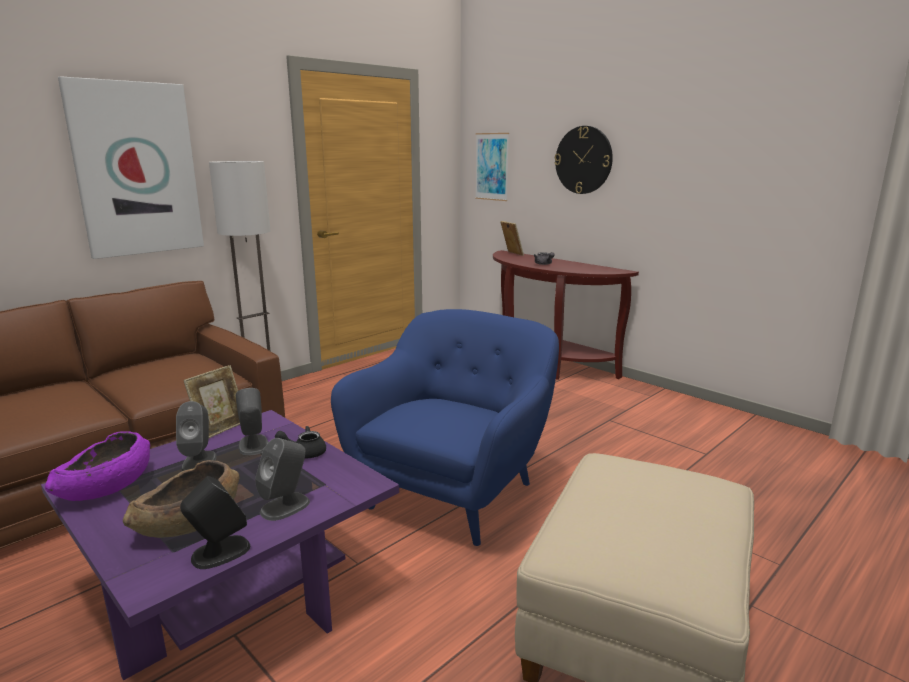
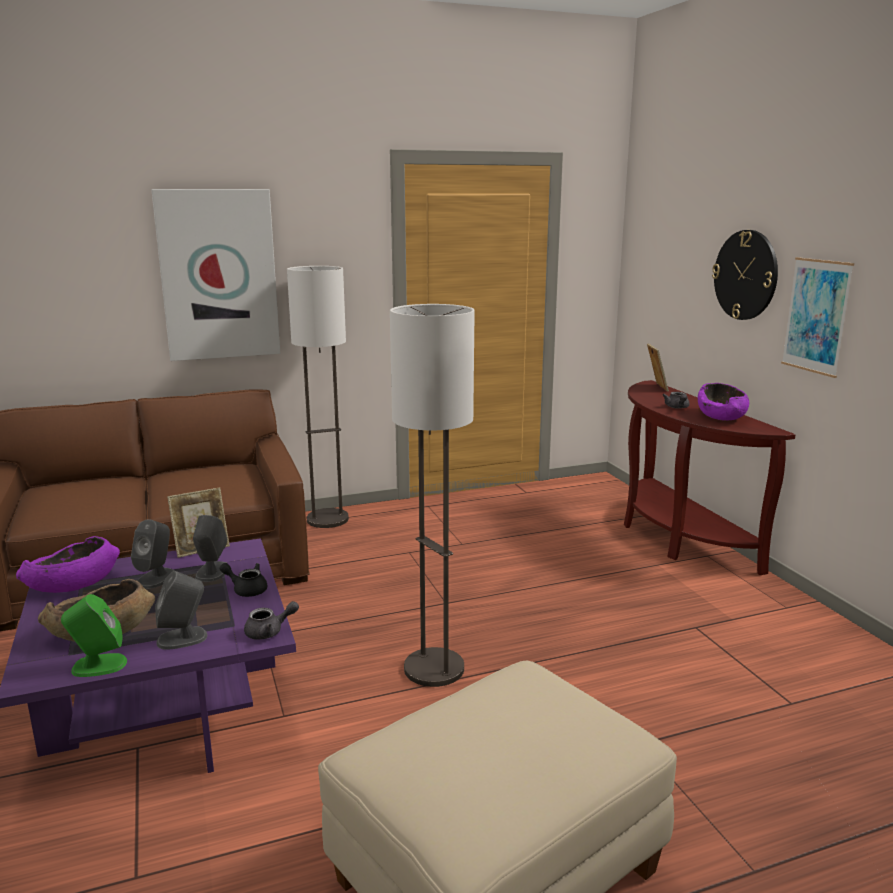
camera: 25 degrees right, 0 degrees up
black speaker [180,476,250,569] -> green speaker [61,594,127,677]
blue armchair [331,309,559,546] -> floor lamp [390,304,475,687]
picture [475,133,509,201] -> picture moved to [781,257,854,378]
none -> grey teapot [244,601,299,640]
none -> purple bowl [698,383,749,420]

